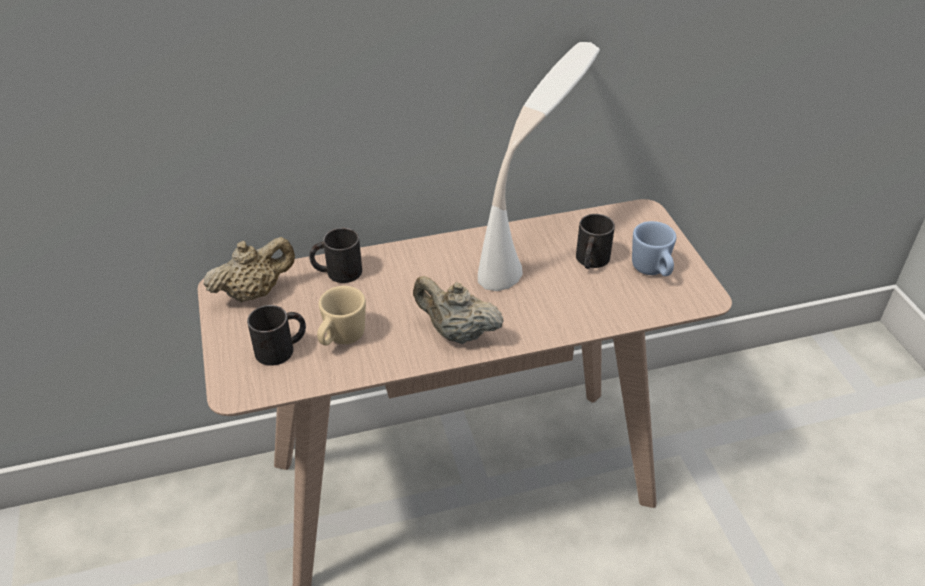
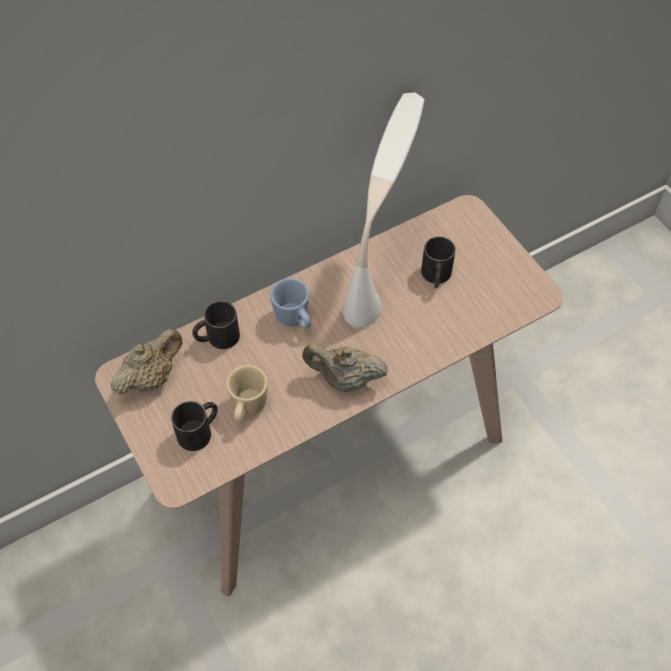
camera: 15 degrees left, 15 degrees up
blue mug [632,221,676,276] -> blue mug moved to [270,278,311,329]

